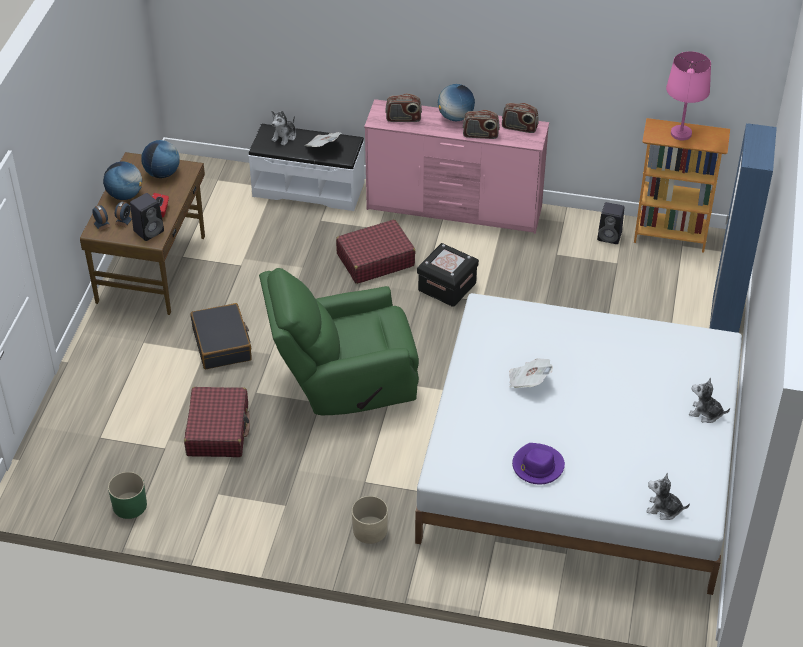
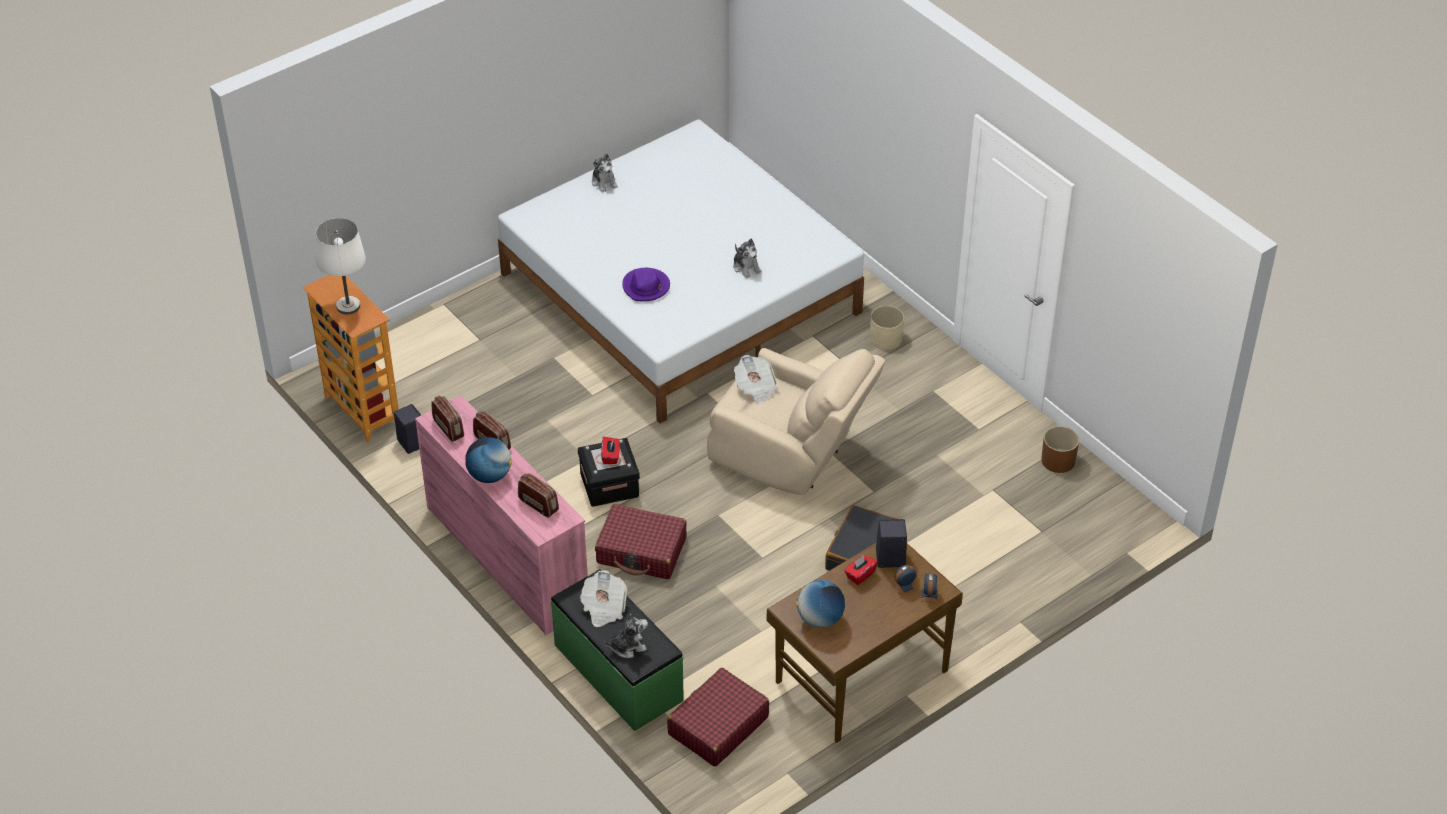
camera: 140 degrees left, 0 degrees up
globe [103,162,142,200] -> none
green planter [108,472,147,519] -> brown planter [1041,426,1079,473]
red suitcase [184,387,250,457] -> red suitcase moved to [667,668,769,767]
white bench [248,124,365,211] -> green bench [551,569,684,731]
green armchair [259,268,419,415] -> beige armchair [707,348,886,495]
newspaper [509,359,553,388] -> newspaper moved to [734,355,778,404]
purple hat [512,443,565,484] -> purple hat moved to [622,268,670,301]
plush toy [647,473,690,520] -> plush toy moved to [733,239,761,279]
pink table lamp [666,51,711,140] -> white table lamp [316,218,366,315]
blue wardrobe [710,123,777,333] -> none
none -> red tissue box [601,436,620,464]

